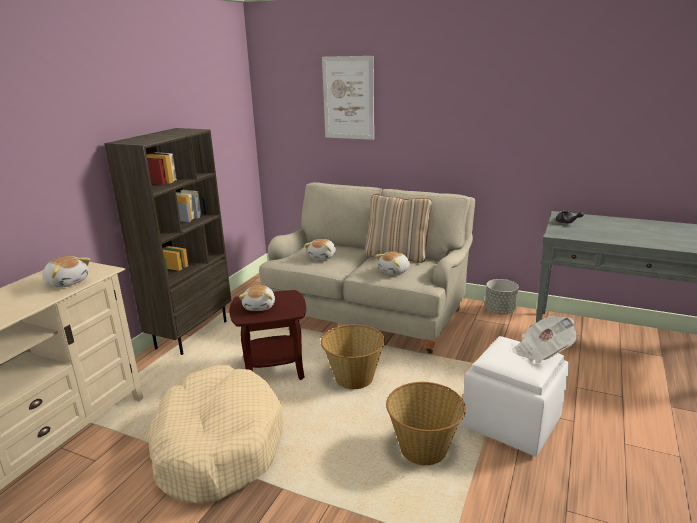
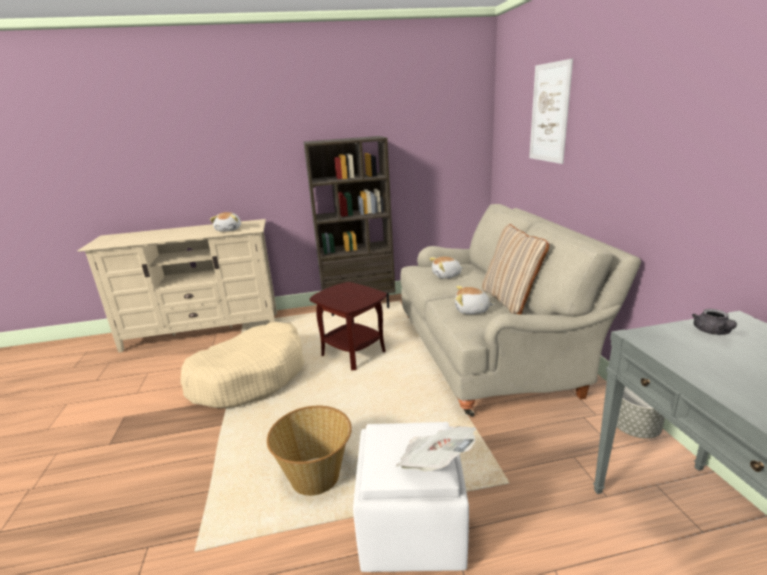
camera: 55 degrees right, 0 degrees up
plush toy [239,285,275,311] -> none
basket [321,325,385,389] -> none

